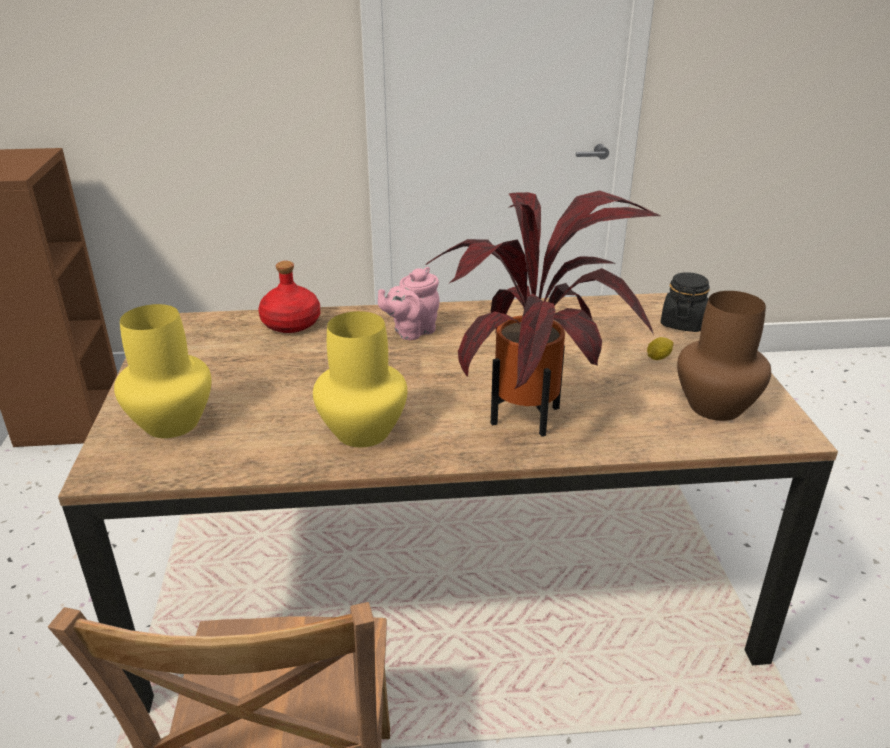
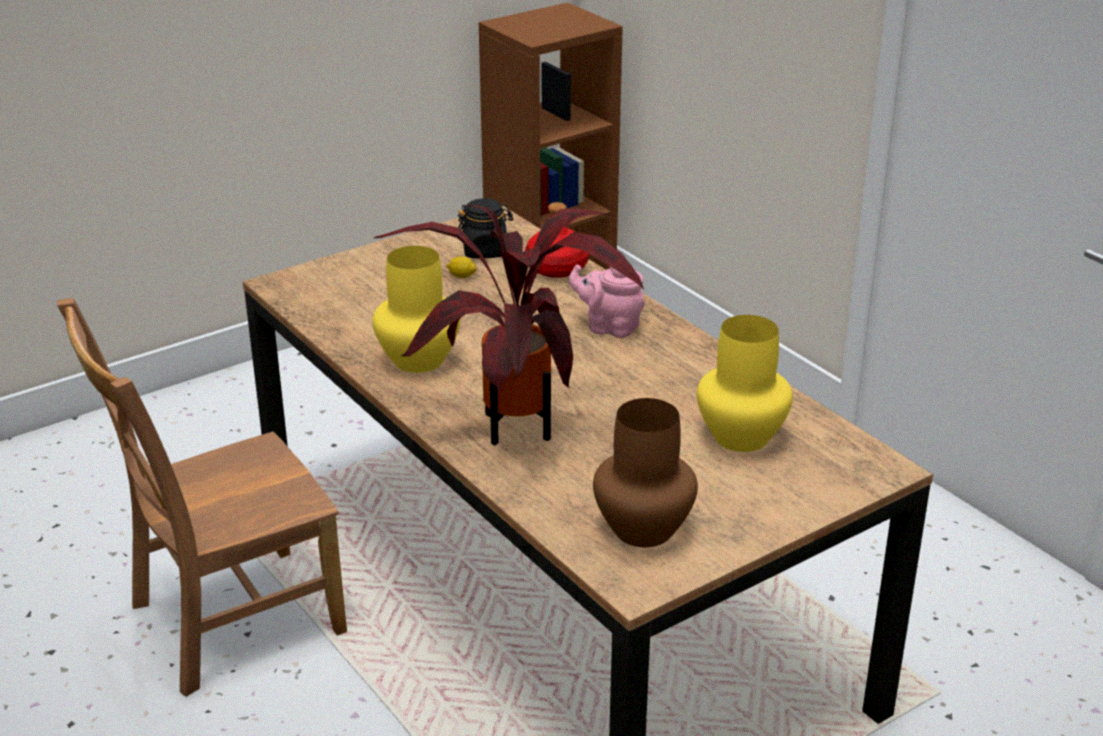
camera: 60 degrees right, 0 degrees up
yellow vase [114,304,211,438] -> yellow vase moved to [697,315,793,452]
lemon [647,337,674,360] -> lemon moved to [446,257,477,278]
black jar [661,272,710,332] -> black jar moved to [458,198,513,258]

